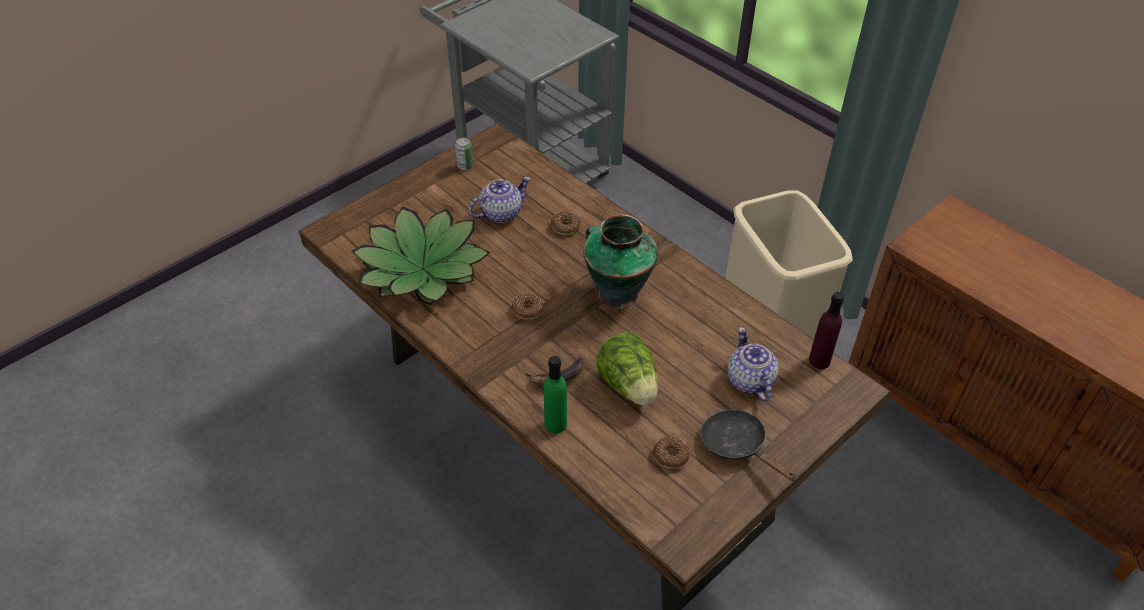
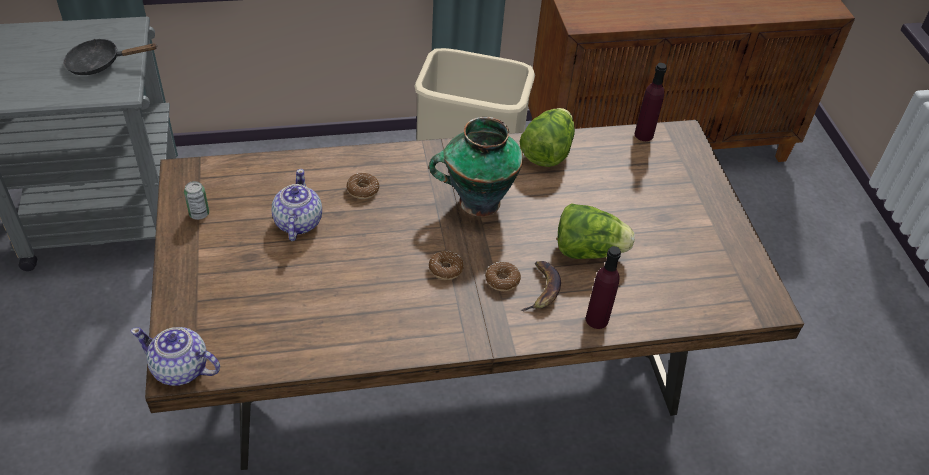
camera: 60 degrees left, 0 degrees up
potted plant [352,206,490,305] -> none
green bottle [544,356,567,434] -> purple bottle [586,246,621,329]
donut [653,436,690,469] -> donut moved to [485,262,521,291]
black frying pan [701,409,796,481] -> black frying pan moved to [63,39,158,75]
teapot [727,327,779,402] -> teapot moved to [131,327,220,386]
none -> lettuce [519,108,575,167]

